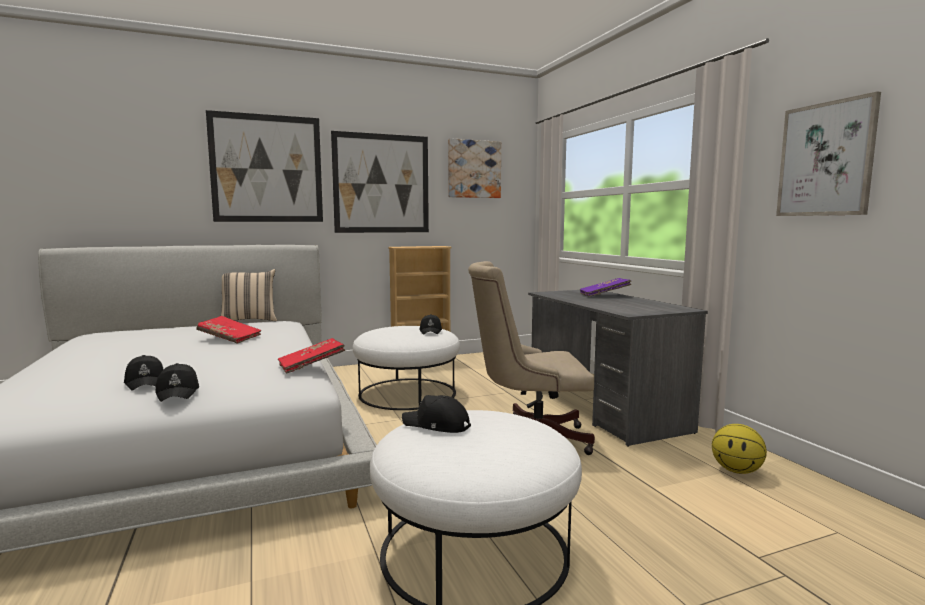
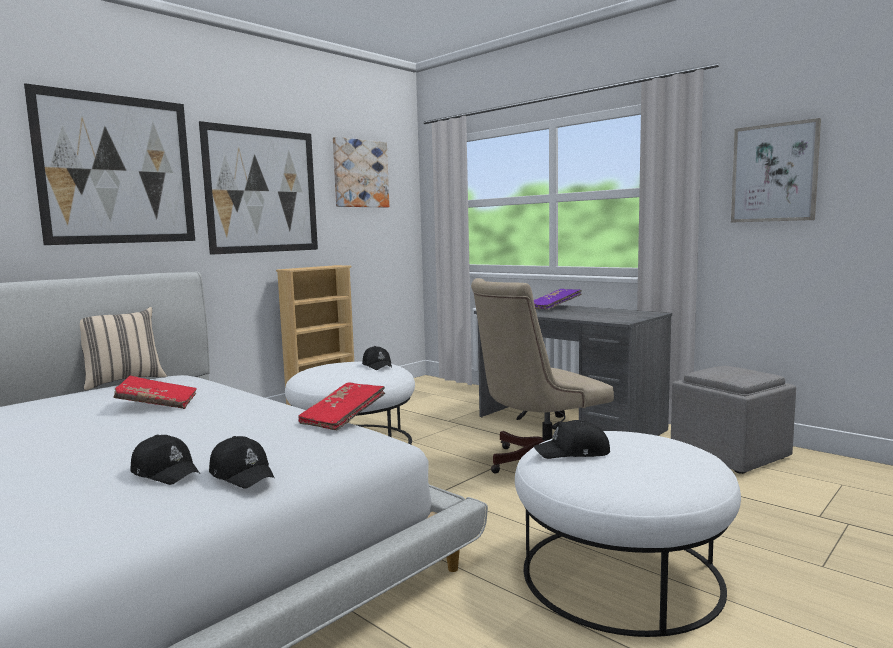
camera: 25 degrees left, 0 degrees up
basketball [712,424,767,474] -> grey ottoman [671,366,796,474]

